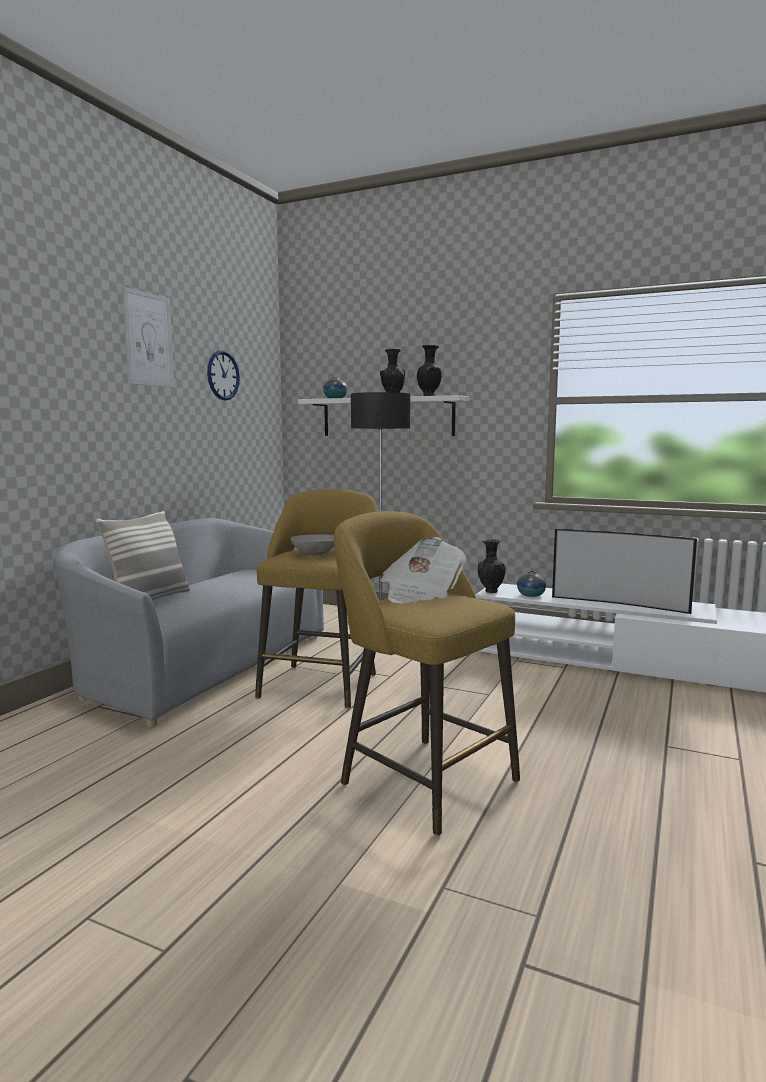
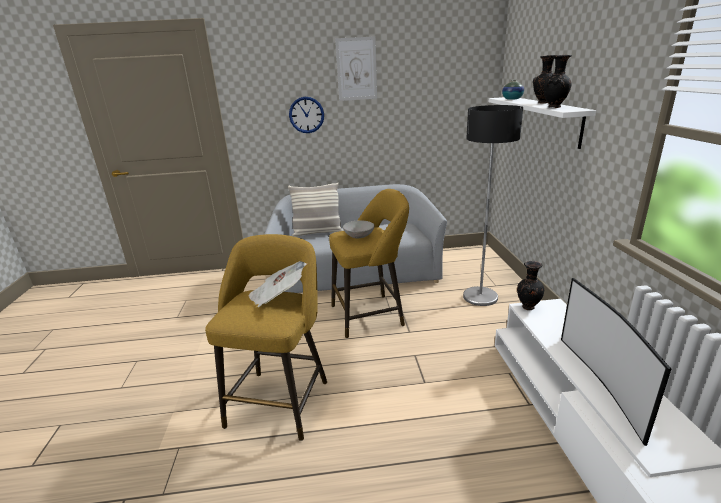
camera: 60 degrees right, 15 degrees up
wall clock [207,350,240,400] -> wall clock moved to [289,97,324,133]
vase [517,571,546,597] -> none

